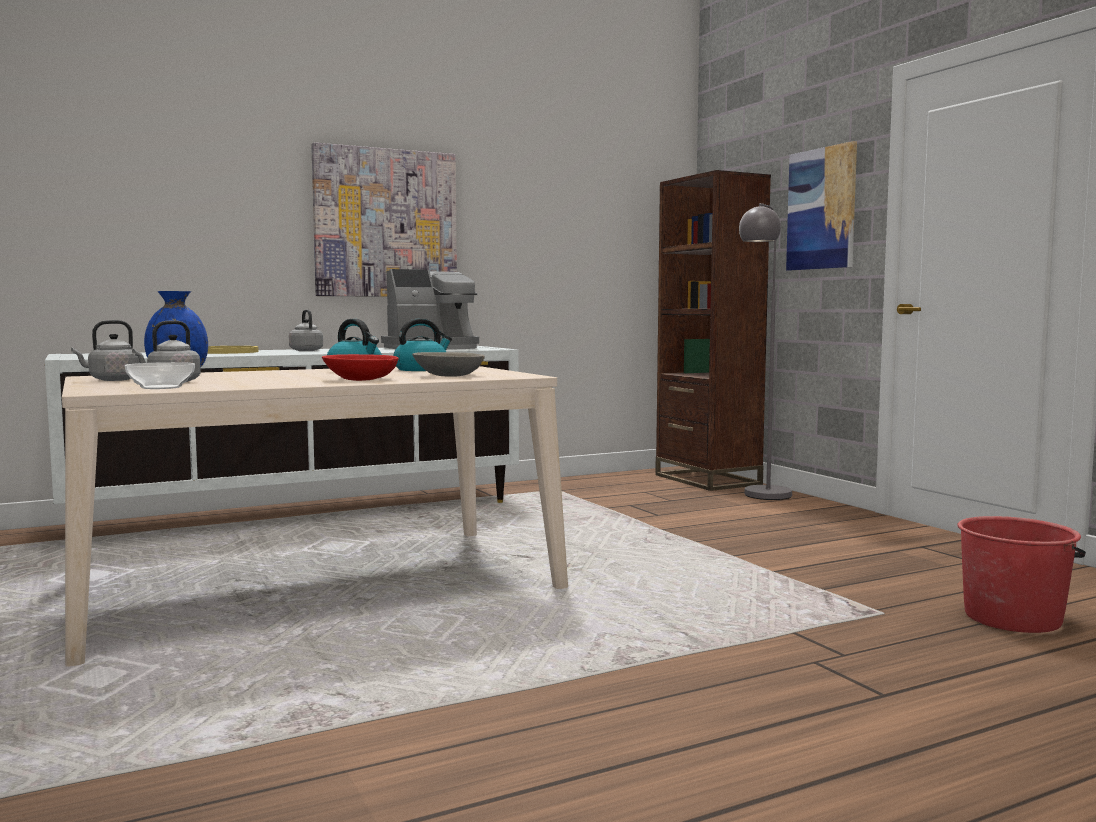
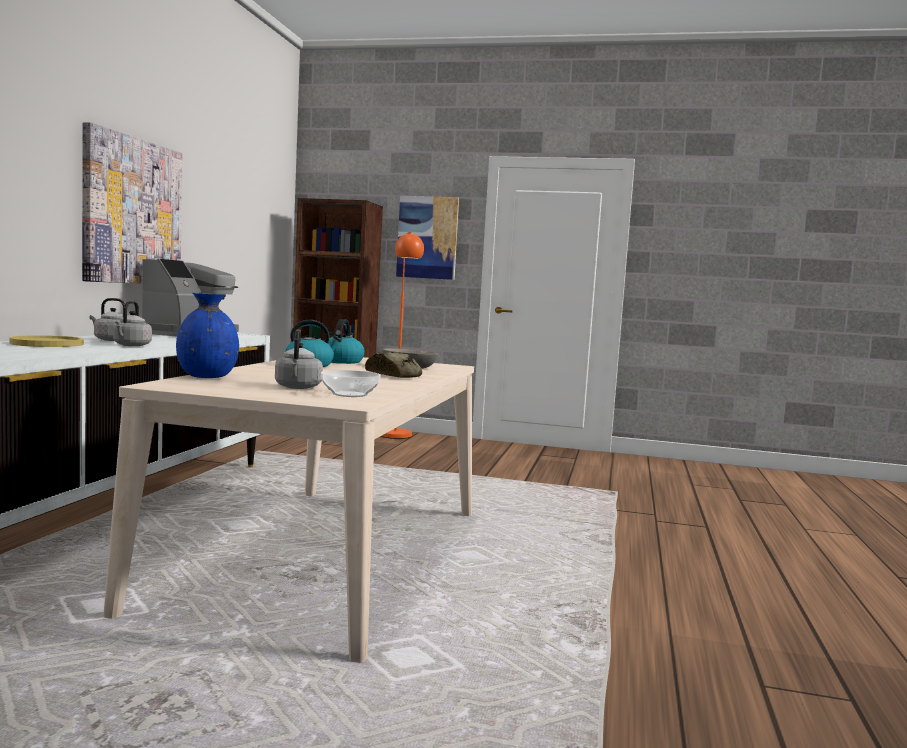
camera: 50 degrees left, 0 degrees up
grey kettle [71,320,140,381] -> grey kettle moved to [113,301,152,346]
red bowl [322,354,399,381] -> bread [365,352,422,378]
grey floor lamp [739,203,792,500] -> orange floor lamp [381,231,424,439]
red bucket [957,516,1086,633] -> none

